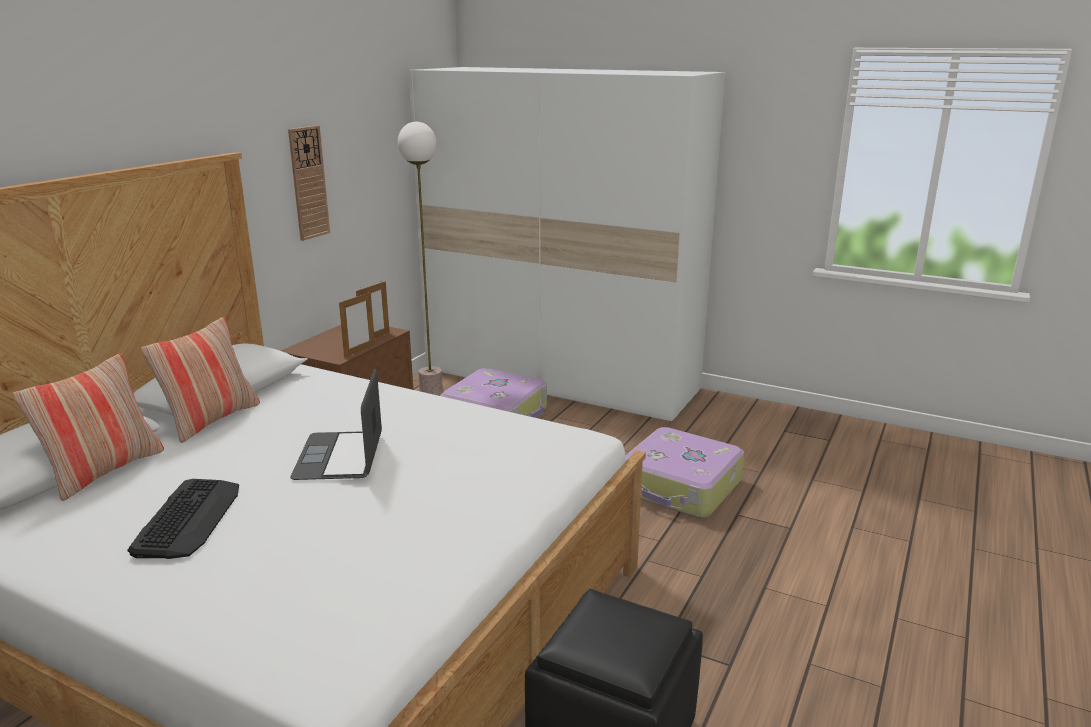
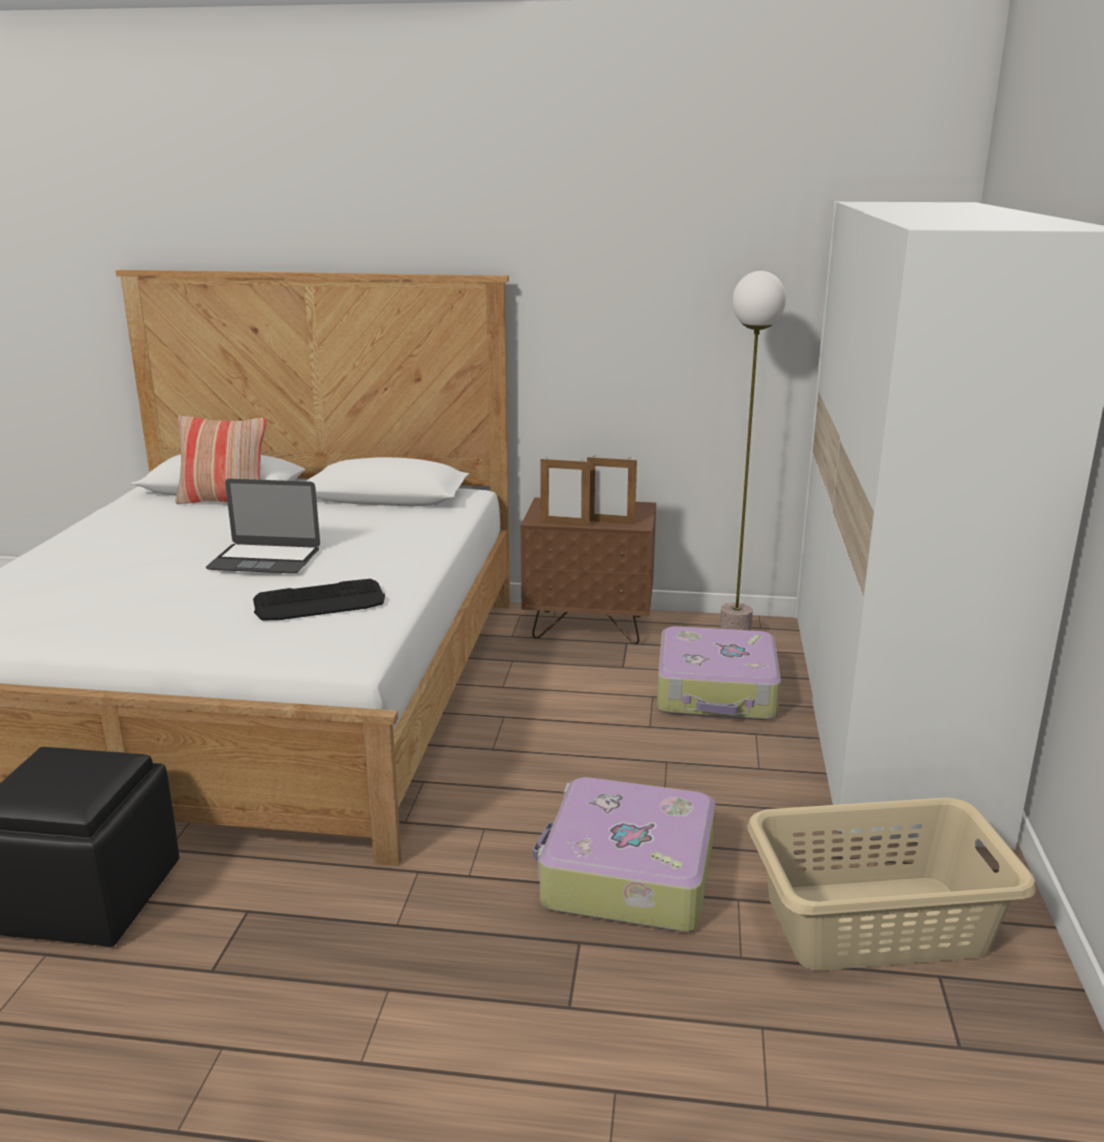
camera: 70 degrees right, 0 degrees up
keyboard [127,479,239,559] -> keyboard moved to [253,579,385,621]
pillow [140,317,260,443] -> none
wall clock [288,125,330,241] -> none
laptop [290,369,382,480] -> laptop turned 150 degrees counterclockwise [206,479,320,574]
none -> beige laundry basket [747,797,1036,971]

